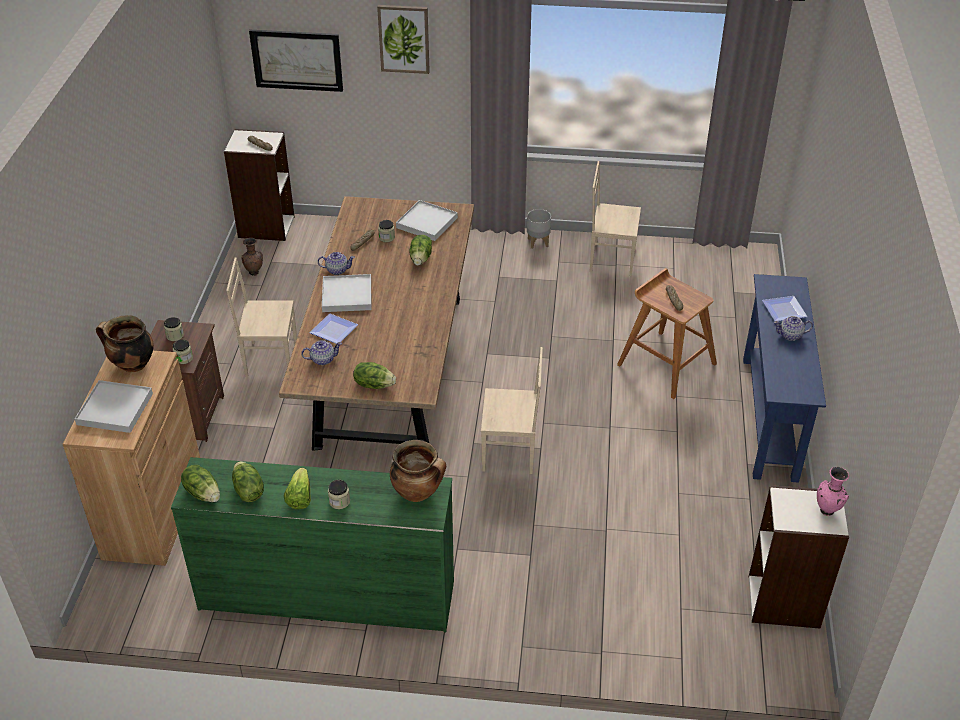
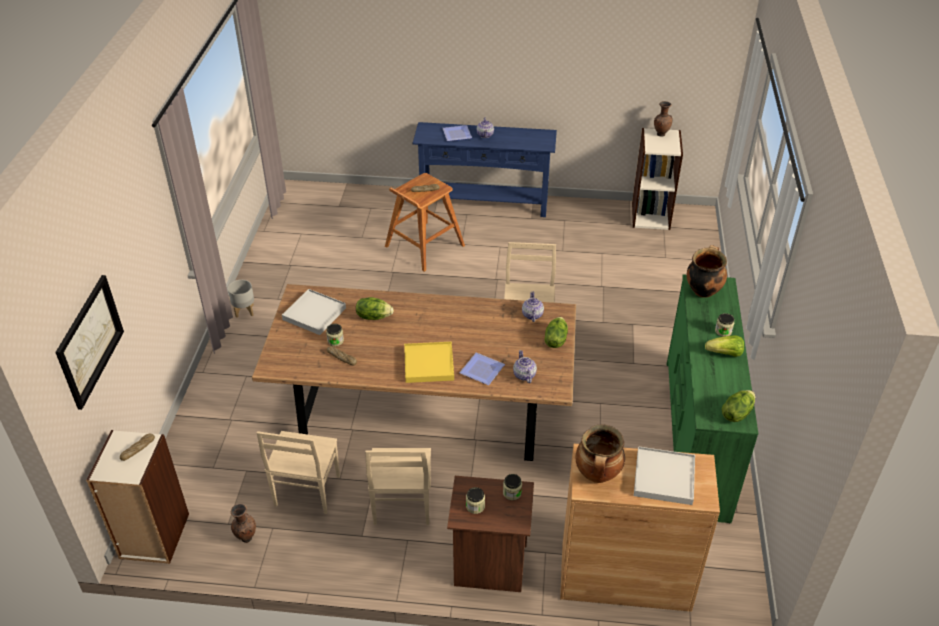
camera: 90 degrees left, 0 degrees up
lettuce [232,461,264,502] -> none
teapot [318,252,355,275] -> teapot moved to [522,291,544,322]
white tray [322,274,371,312] -> yellow tray [404,342,454,383]
picture [377,5,430,74] -> none
beige chair [590,161,641,276] -> beige chair moved to [257,431,340,514]
pink vase [817,467,849,516] -> brown vase [654,101,673,137]

